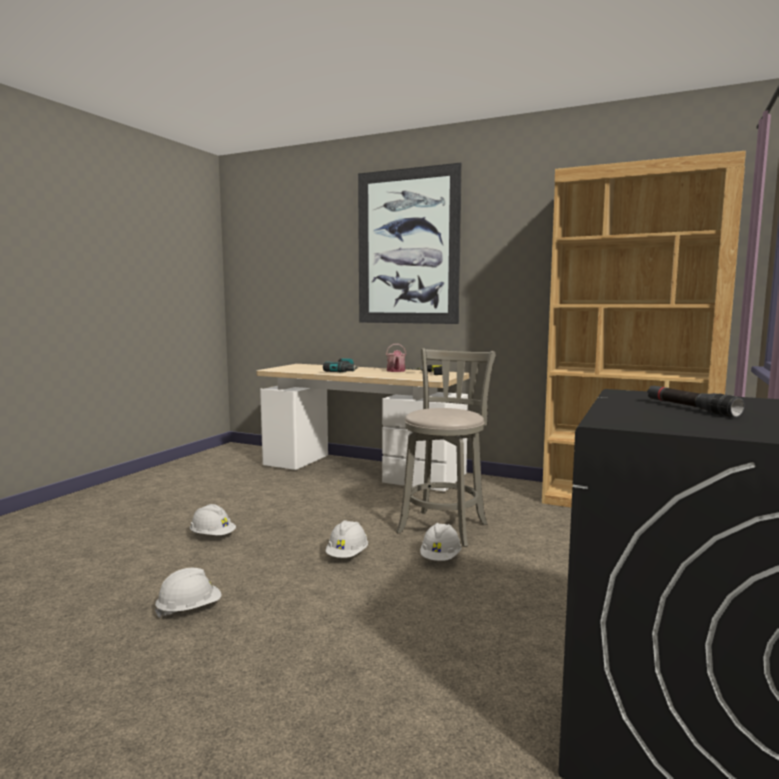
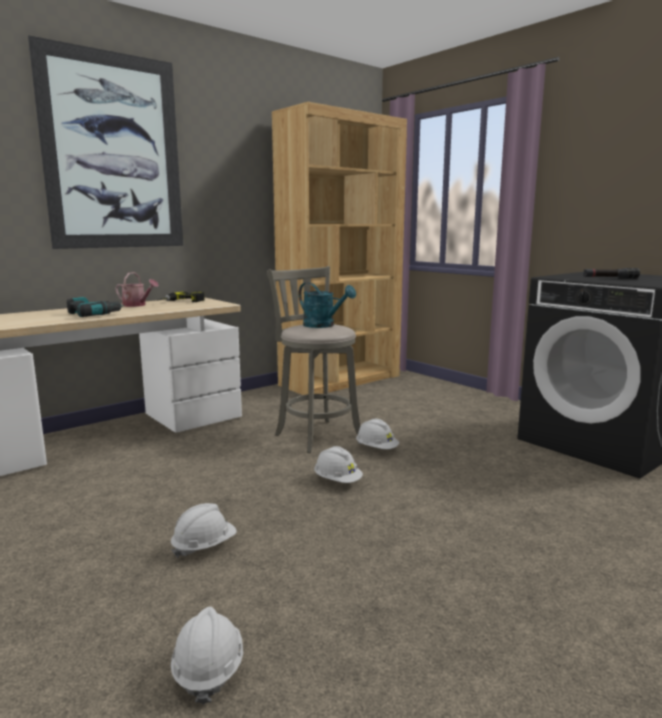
camera: 65 degrees left, 5 degrees up
white hard hat [155,568,221,618] -> white hard hat moved to [171,607,243,704]
none -> turquoise watering can [298,282,356,328]

